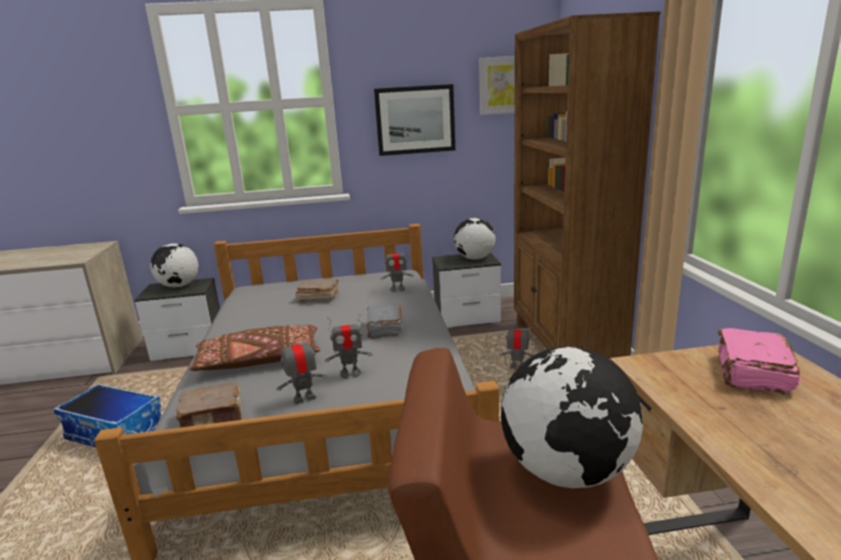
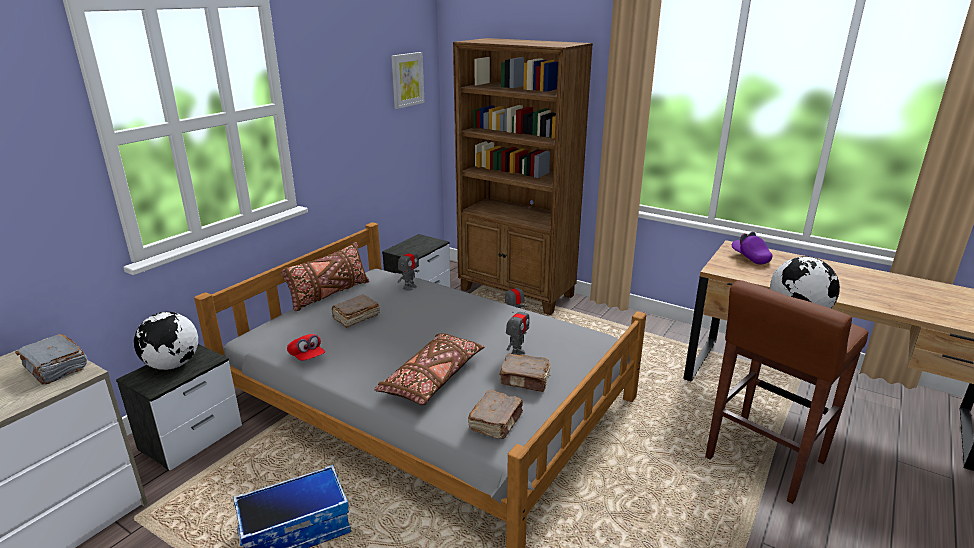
camera: 50 degrees left, 5 degrees up
toy robot [277,331,328,404] -> brown book [499,354,551,392]
grey book [367,304,403,338] -> grey book moved to [15,334,87,385]
picture [374,84,455,156] -> none
globe [454,218,496,260] -> none
pink book [718,328,801,395] -> purple cap [732,232,773,264]
none -> brown pillow [281,242,369,311]
none -> red cap [287,334,325,361]

